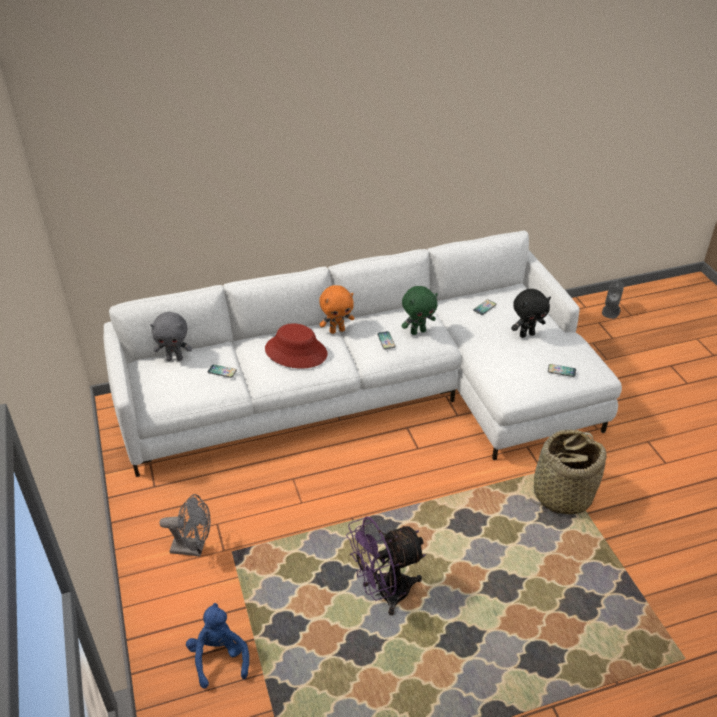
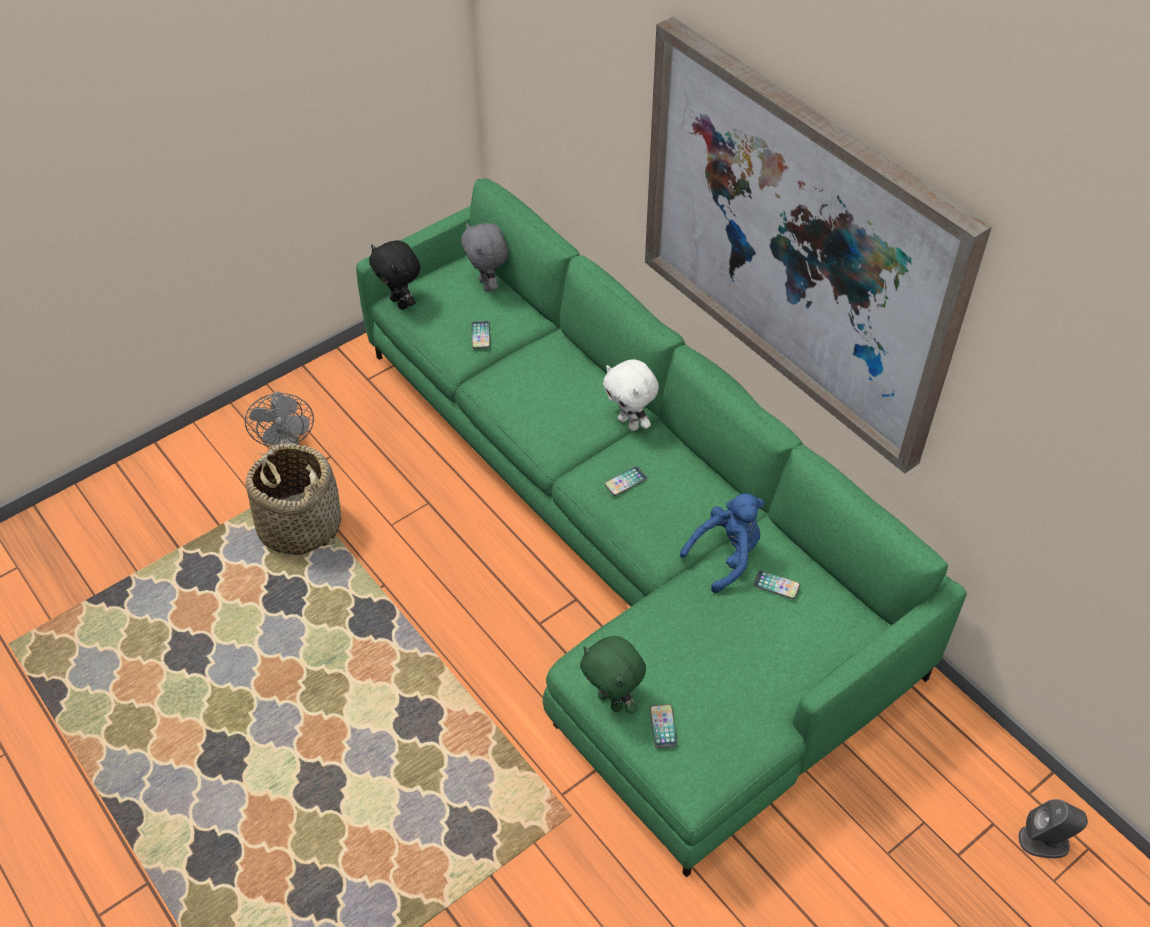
camera: 70 degrees right, 10 degrees up
white sofa [103,231,622,477] -> green sofa [356,178,967,878]
blue plush toy [186,603,249,689] -> blue plush toy moved to [680,493,765,593]
red hat [265,323,327,369] -> none
orange plush toy [319,285,354,334] -> white plush toy [603,359,659,431]
purple fan [346,517,426,616] -> none
green plush toy [402,286,438,335] -> green plush toy moved to [580,636,646,714]
black plush toy [511,289,551,338] -> black plush toy moved to [369,240,420,310]
basket [529,429,606,515] -> basket moved to [246,443,341,555]
none -> picture [645,17,992,474]

